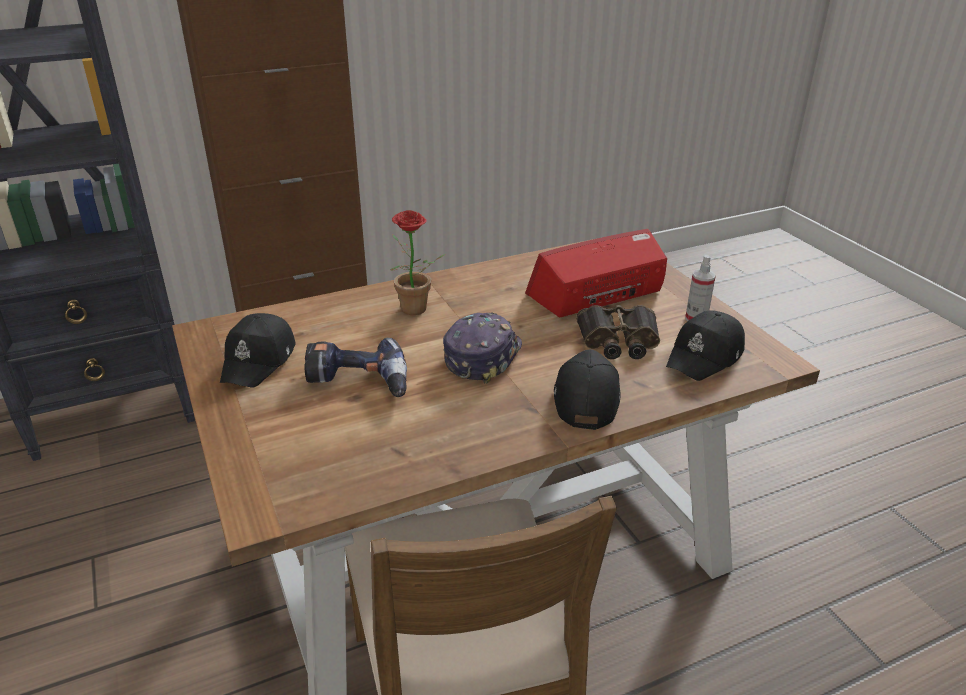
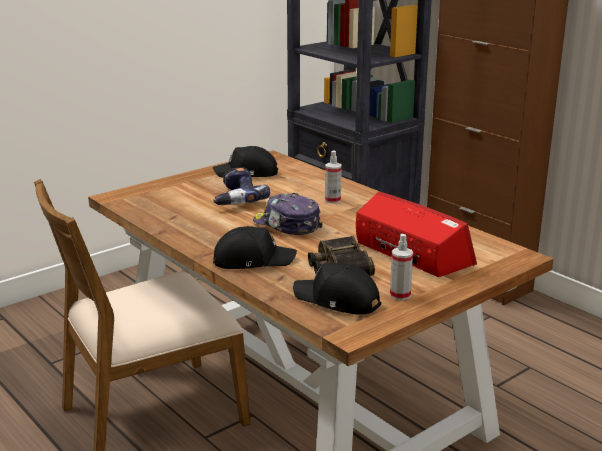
camera: 75 degrees right, 10 degrees down
potted plant [390,210,446,315] -> spray bottle [325,151,342,204]
cap [443,313,522,384] -> cap turned 150 degrees counterclockwise [253,193,323,235]

